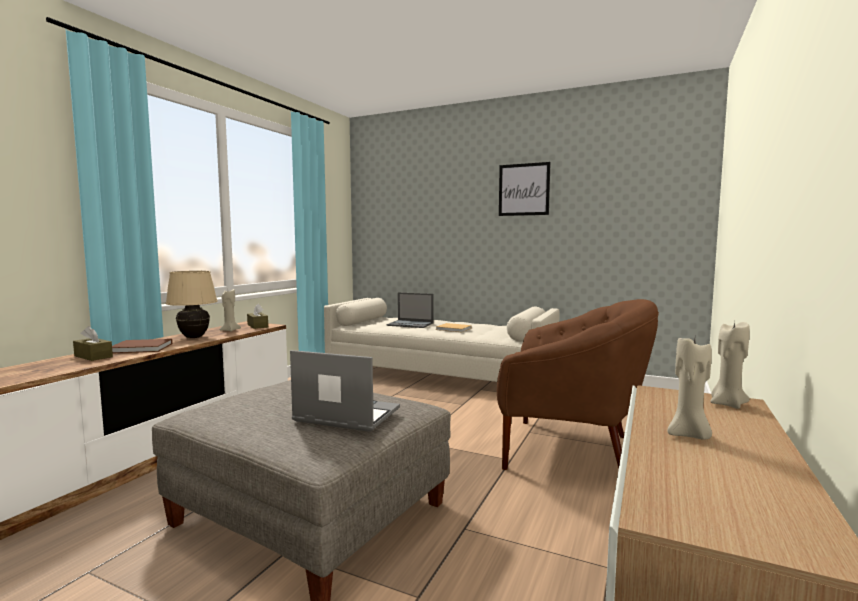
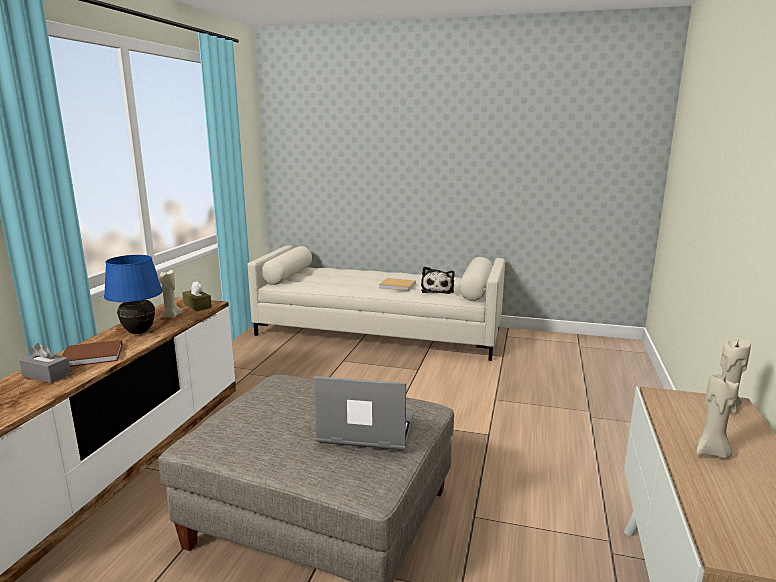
camera: 10 degrees left, 10 degrees up
brown tissue box [73,326,113,361] -> grey tissue box [19,343,71,383]
beige table lamp [166,271,218,338] -> blue table lamp [104,255,163,334]
laptop [387,292,434,328] -> none
brown armchair [497,299,659,470] -> none
picture [499,162,551,216] -> none
none -> plush toy [421,266,455,294]

